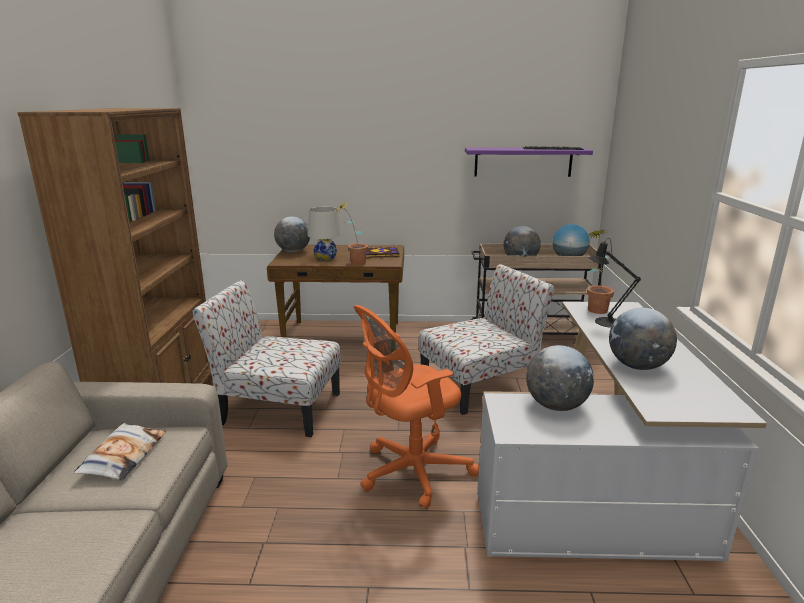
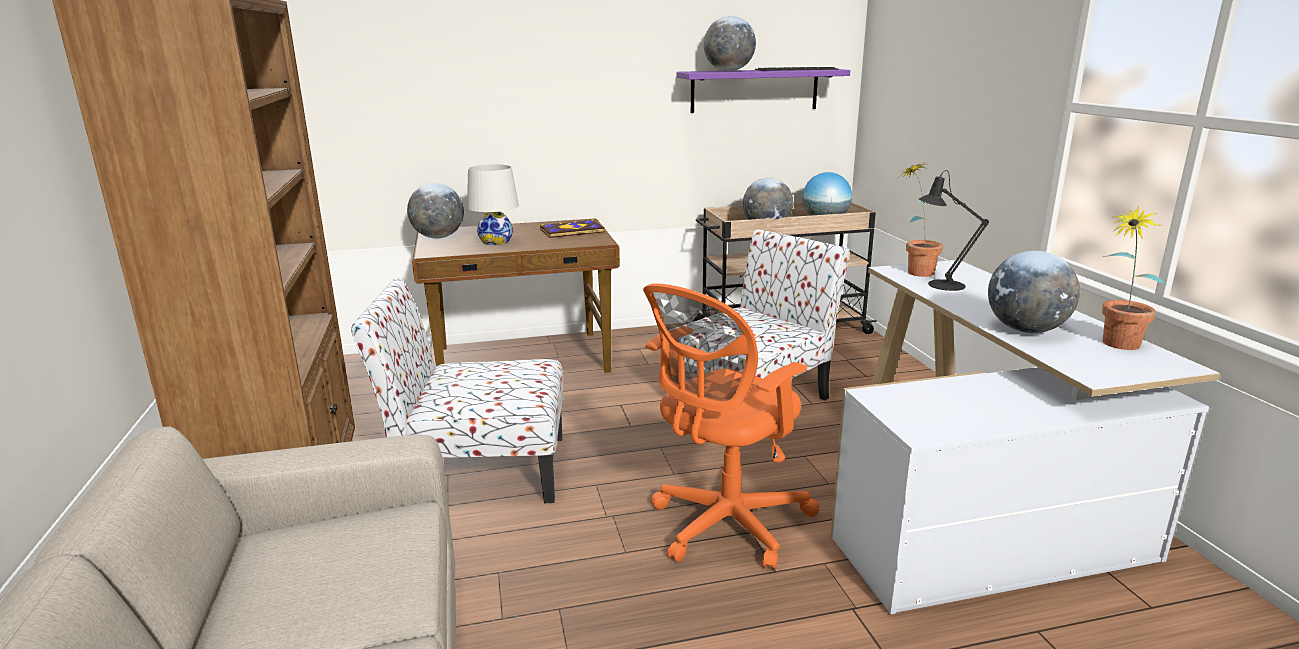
camera: 15 degrees left, 0 degrees up
pillow [73,423,166,480] -> none
potted plant [335,202,368,265] -> potted plant moved to [1102,206,1167,350]
globe [526,345,594,411] -> globe moved to [704,16,756,71]

